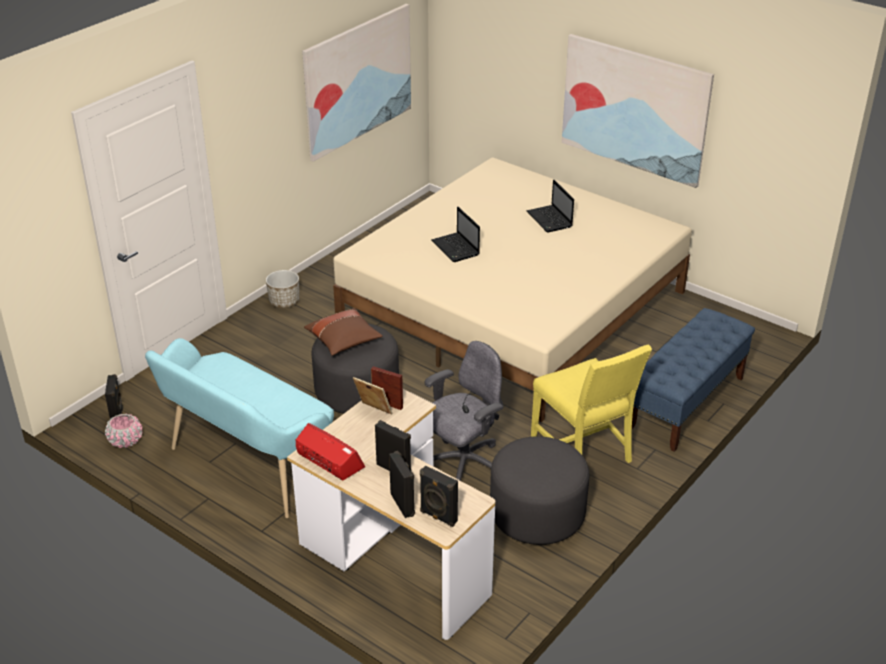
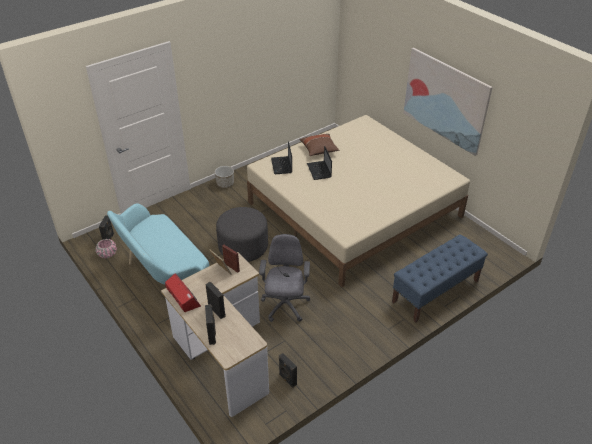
camera: 15 degrees right, 5 degrees up
picture [302,4,411,162] -> none
brown pillow [304,308,383,356] -> brown pillow moved to [300,134,339,156]
black speaker [420,466,458,527] -> black speaker moved to [279,353,297,388]
grey office chair [424,341,504,481] -> grey office chair turned 60 degrees counterclockwise [259,234,310,322]
grey ottoman [490,436,589,545] -> none
laptop [526,180,574,233] -> laptop moved to [271,141,292,174]
yellow chair [531,345,652,463] -> none

